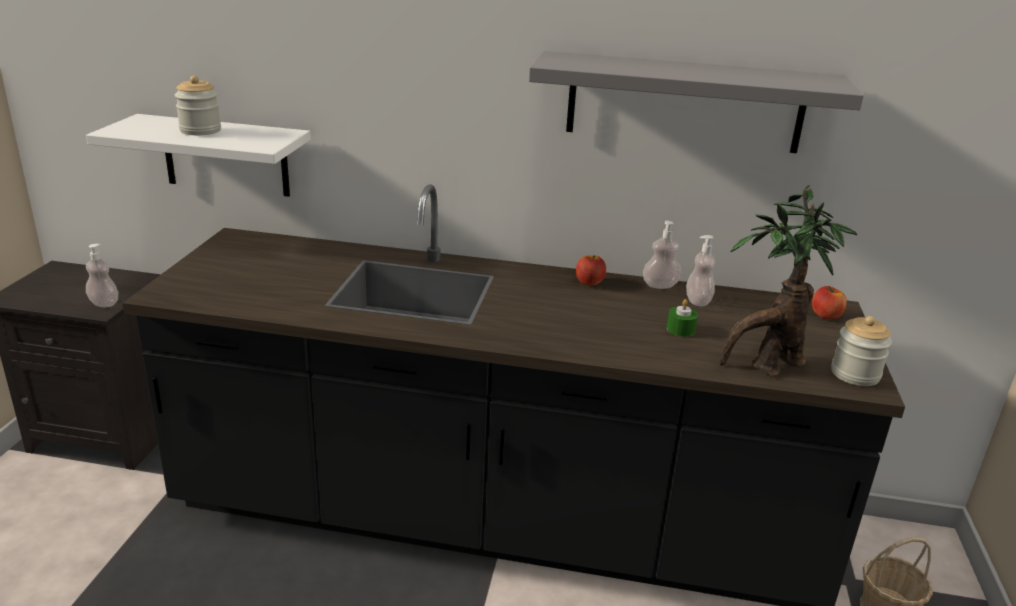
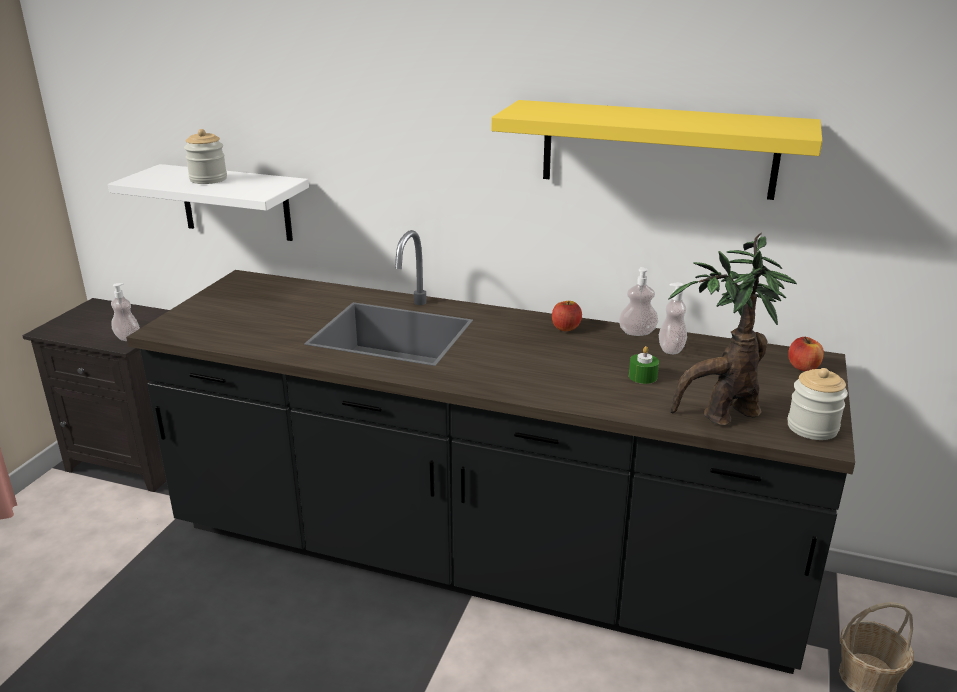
camera: 10 degrees right, 0 degrees up
grey shelf [529,51,864,153] -> yellow shelf [491,100,822,200]

